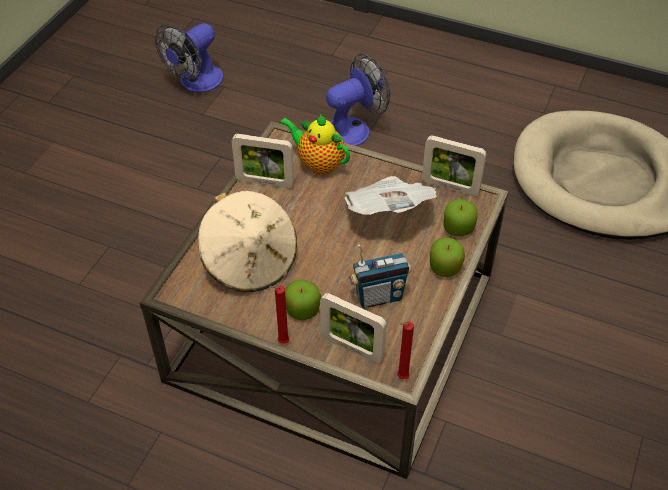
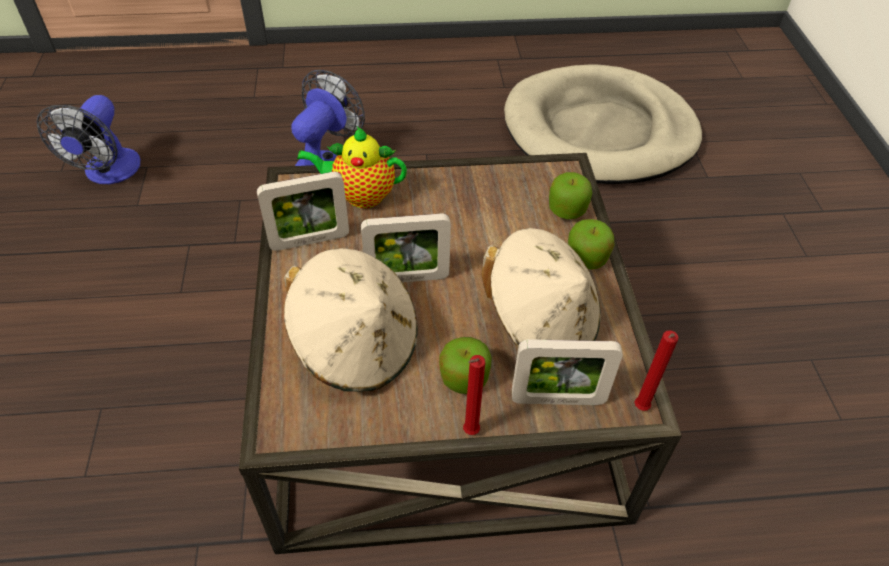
camera: 30 degrees left, 0 degrees up
newspaper [345,176,437,215] -> none
radio [349,244,412,309] -> beige hat [481,228,601,346]
picture frame [422,136,486,196] -> picture frame moved to [361,213,451,282]

